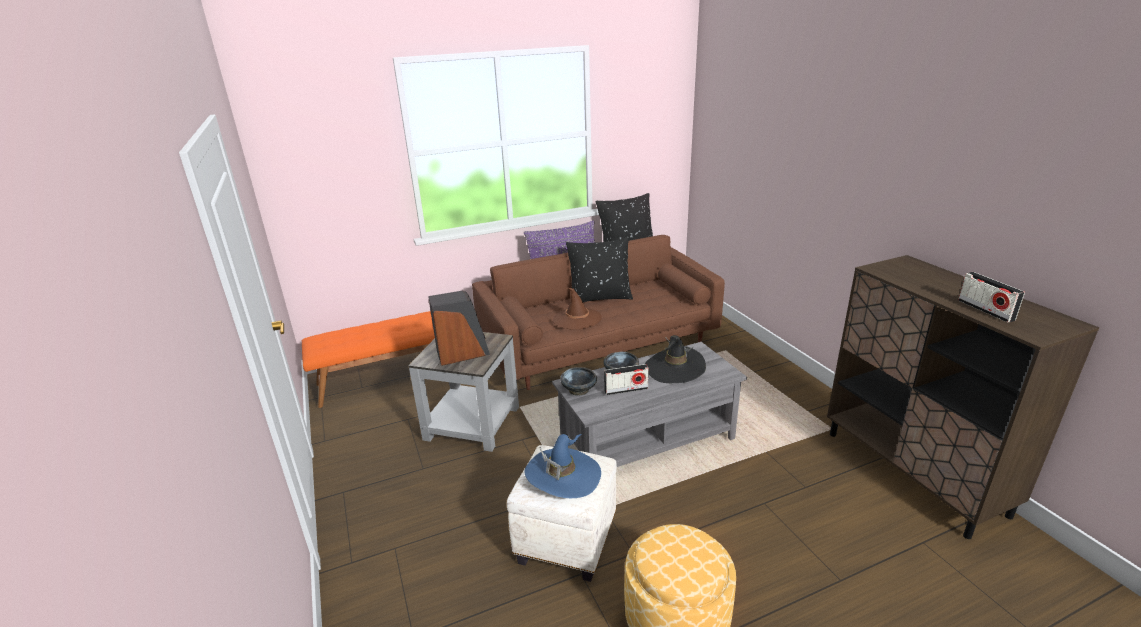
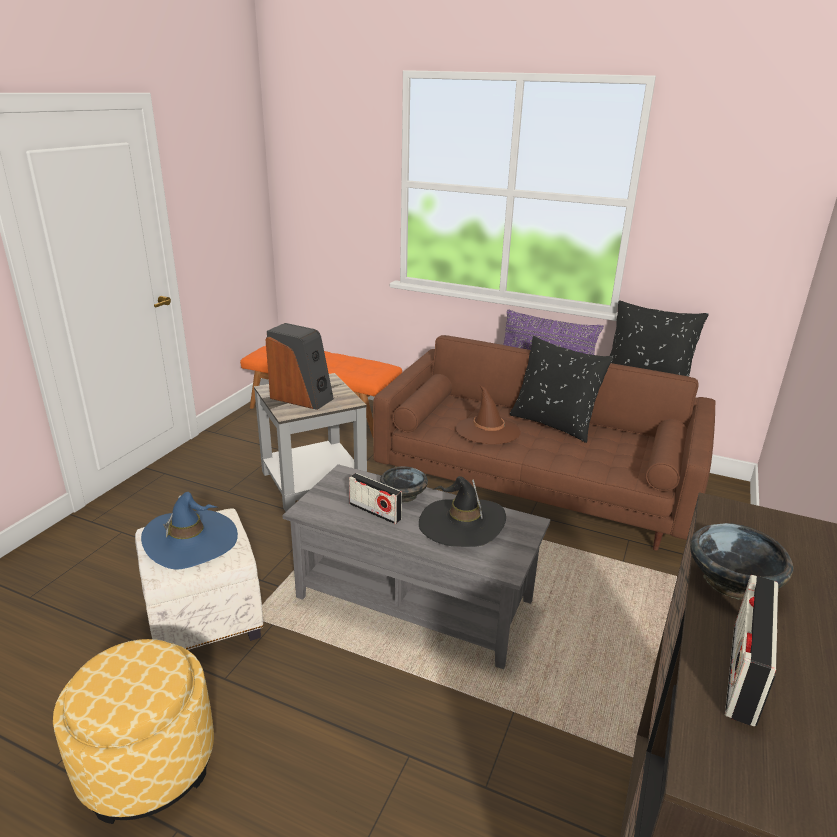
camera: 45 degrees right, 0 degrees up
black bowl [560,367,597,396] -> black bowl moved to [690,523,794,600]

